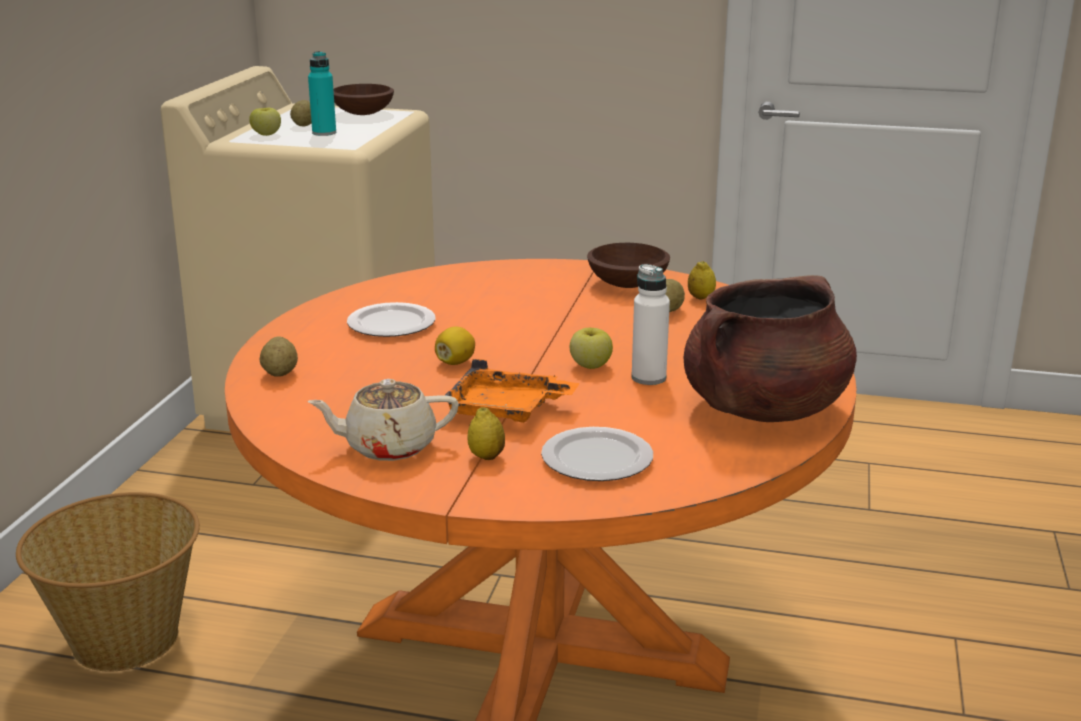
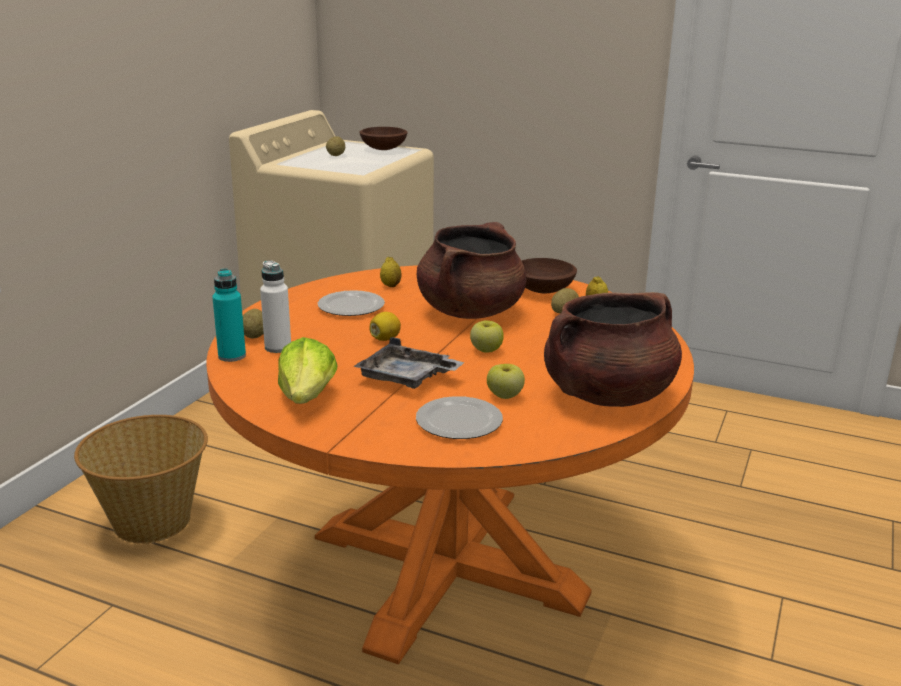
camera: 10 degrees right, 0 degrees up
apple [249,108,281,136] -> apple moved to [487,364,525,399]
beige teapot [307,379,459,461] -> lettuce [278,337,338,404]
turquoise bottle [308,51,336,136] -> turquoise bottle moved to [212,268,246,362]
orange tray [444,359,580,423] -> grey tray [353,337,465,389]
lemon [467,408,505,460] -> lemon moved to [380,257,401,287]
white bottle [632,264,670,385] -> white bottle moved to [260,260,291,353]
none -> brown cooking pot [417,222,527,319]

